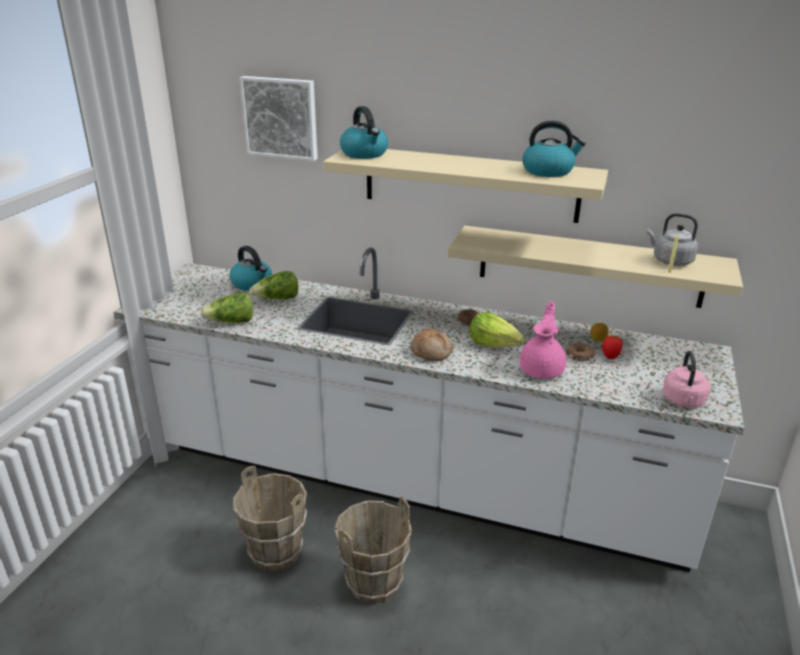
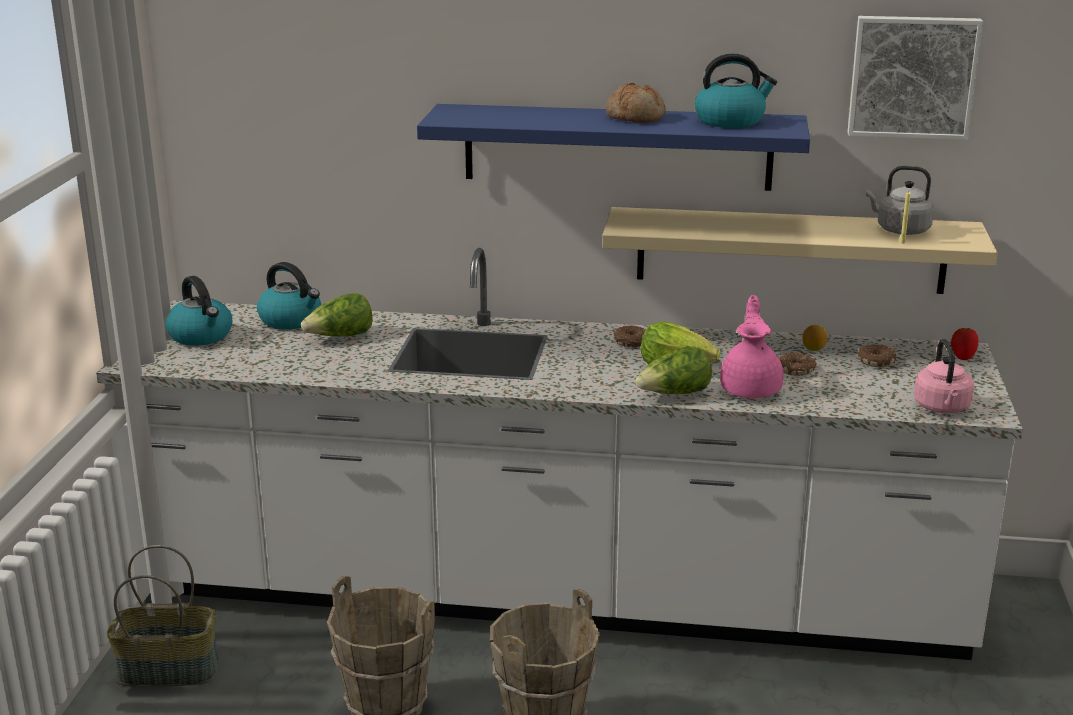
camera: 10 degrees left, 5 degrees down
lettuce [200,293,253,323] -> lettuce moved to [635,346,712,394]
picture [239,76,318,161] -> picture moved to [847,16,983,140]
beige shelf [323,149,608,223] -> blue shelf [417,104,810,191]
kettle [340,106,388,159] -> kettle moved to [166,276,232,346]
bread [411,328,453,361] -> bread moved to [606,83,666,123]
tomato [602,335,622,359] -> tomato moved to [951,328,978,360]
none -> basket [107,545,219,686]
none -> donut [858,344,896,367]

